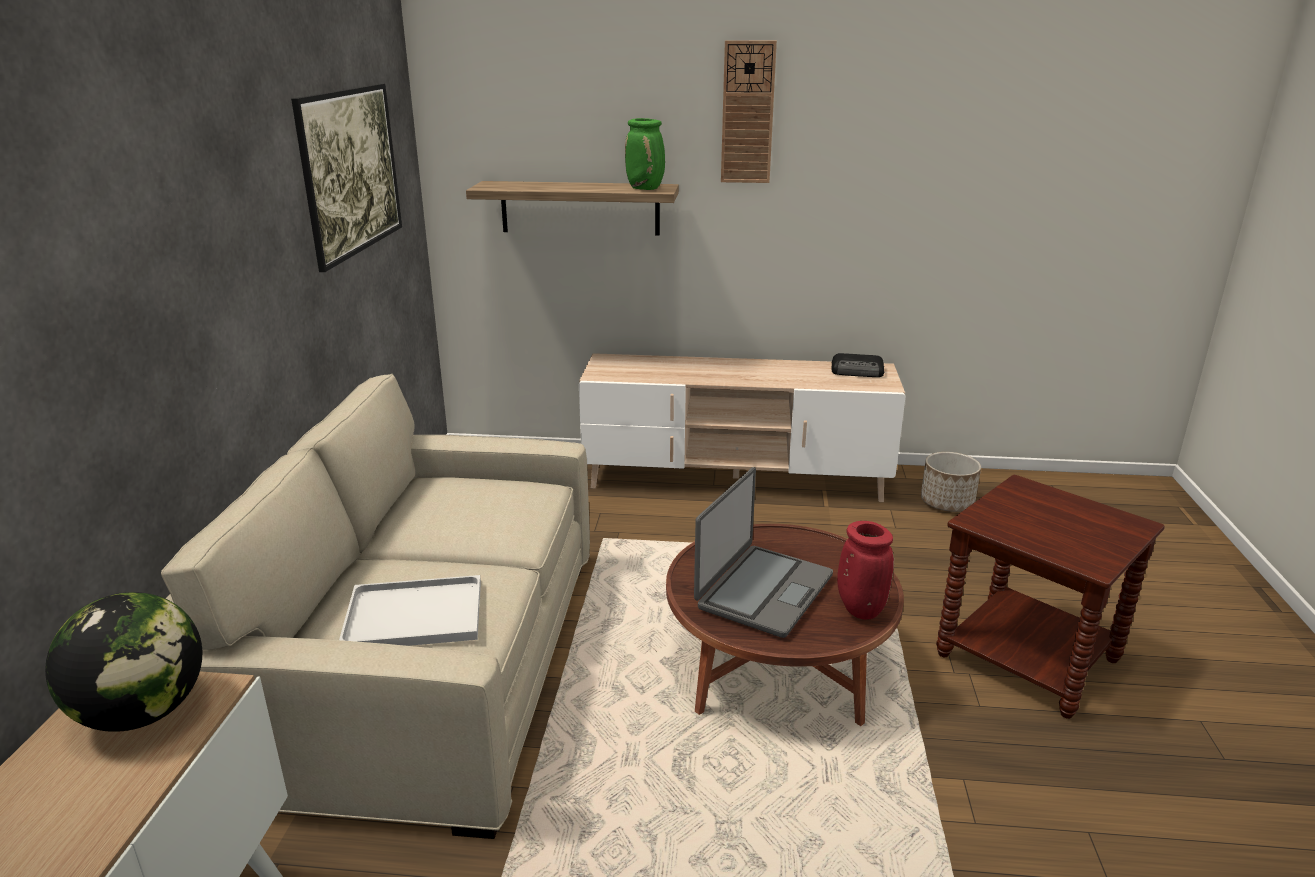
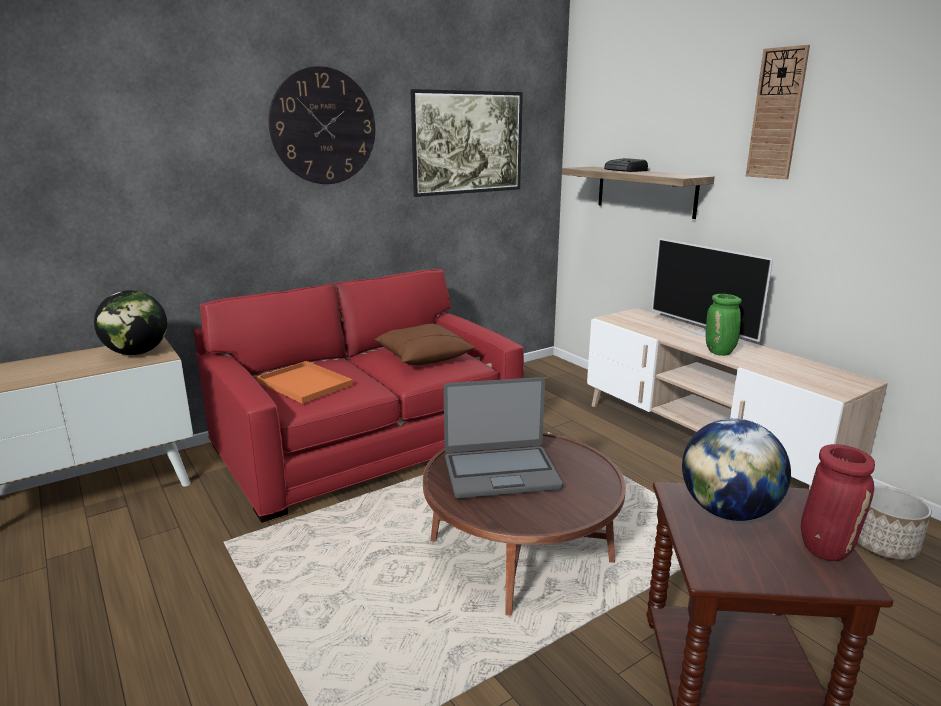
camera: 50 degrees right, 5 degrees down
beige sofa [161,374,590,839] -> red sofa [194,269,524,523]
white tray [339,575,481,646] -> orange tray [256,361,353,404]
green vase [625,118,665,190] -> green vase moved to [706,294,742,356]
radio [831,353,884,377] -> radio moved to [604,158,648,172]
red vase [837,521,894,620] -> red vase moved to [801,444,875,561]
none -> wall clock [268,66,375,184]
none -> brown pillow [374,324,475,365]
none -> television [652,238,773,342]
none -> globe [682,418,791,521]

